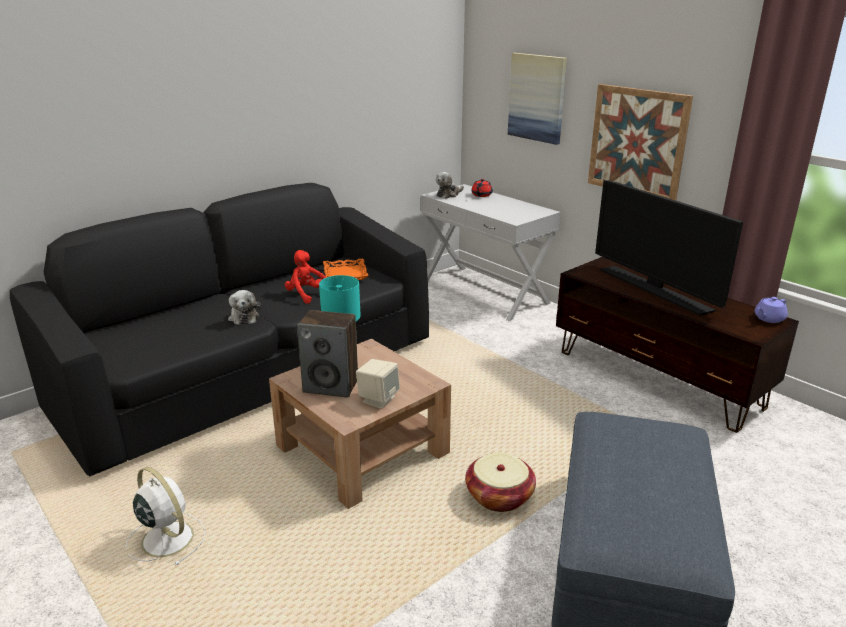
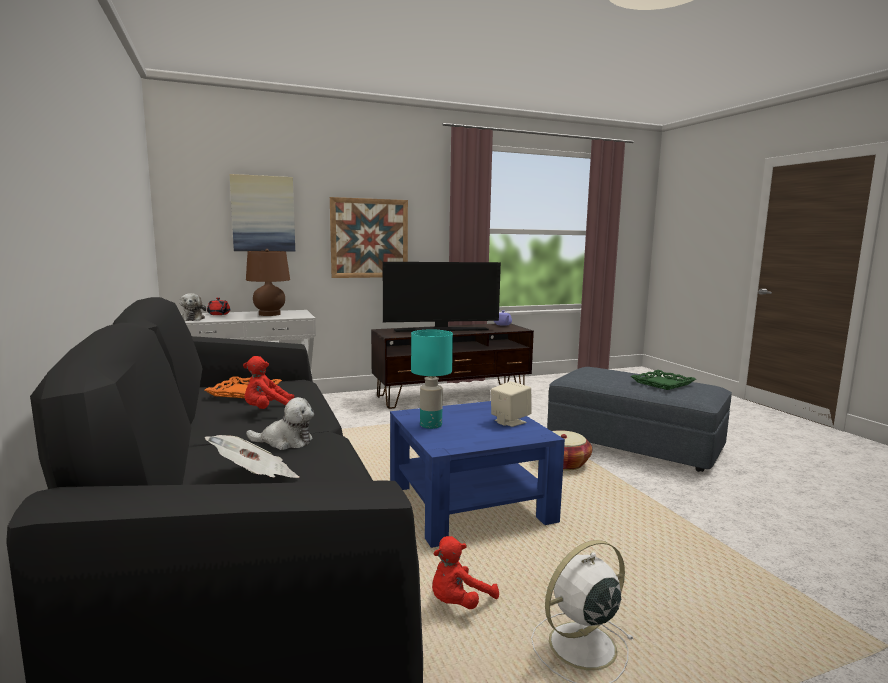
camera: 70 degrees left, 15 degrees down
brown coffee table [269,339,451,509] -> blue coffee table [390,401,565,548]
speaker [297,310,358,398] -> none
none -> newspaper [205,435,299,478]
none -> brown table lamp [246,249,290,316]
none -> red plush toy [432,536,499,609]
none -> green tray [631,370,696,390]

